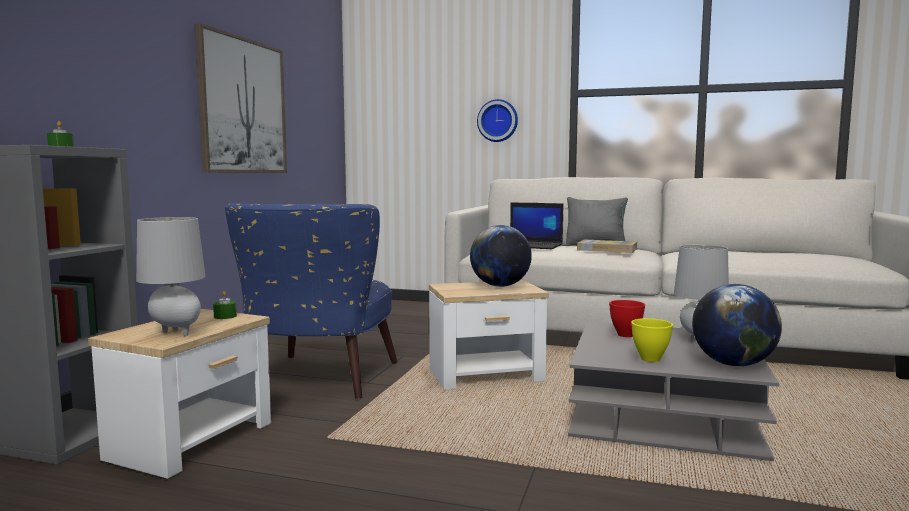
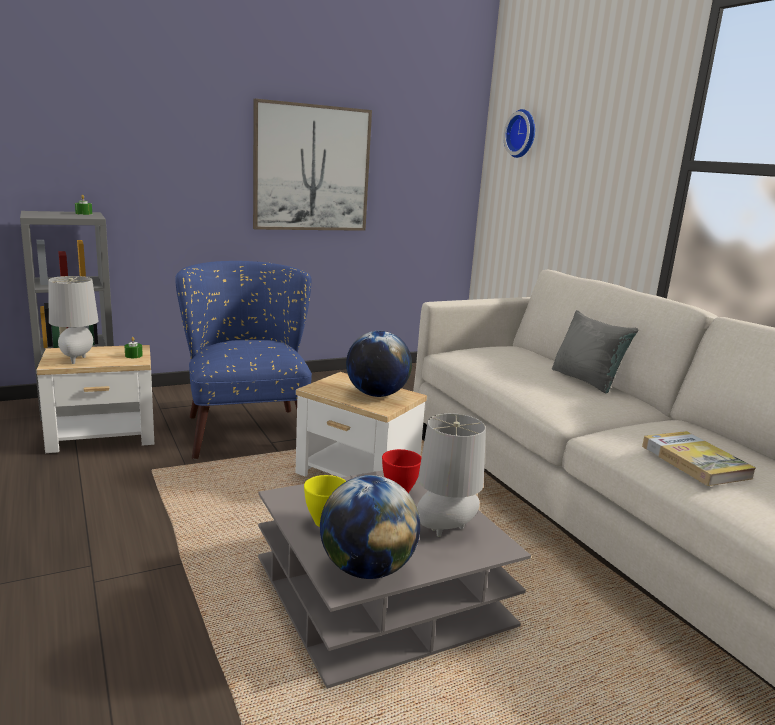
camera: 45 degrees right, 10 degrees up
blue armchair [225,203,398,399] -> blue armchair turned 105 degrees clockwise [175,261,312,459]
wall clock [477,99,518,142] -> wall clock moved to [503,109,535,158]
laptop [510,202,563,249] -> none
book [577,239,637,253] -> book moved to [642,431,756,486]

